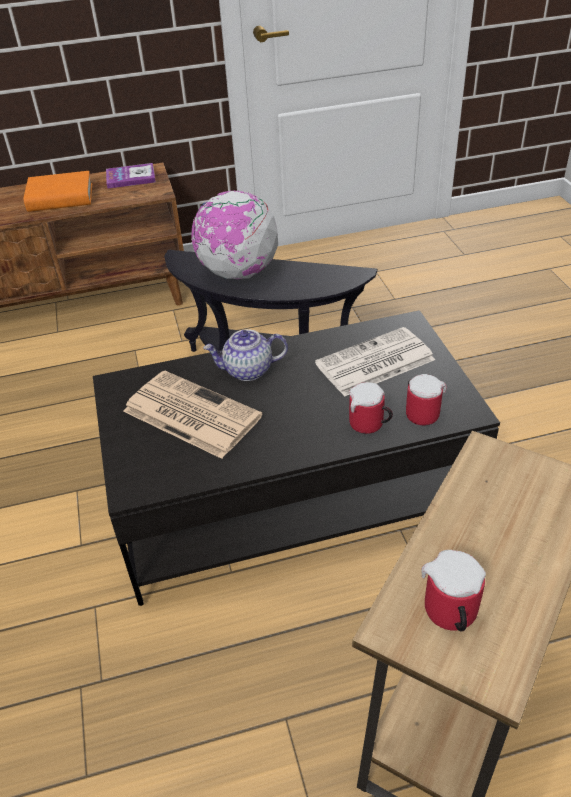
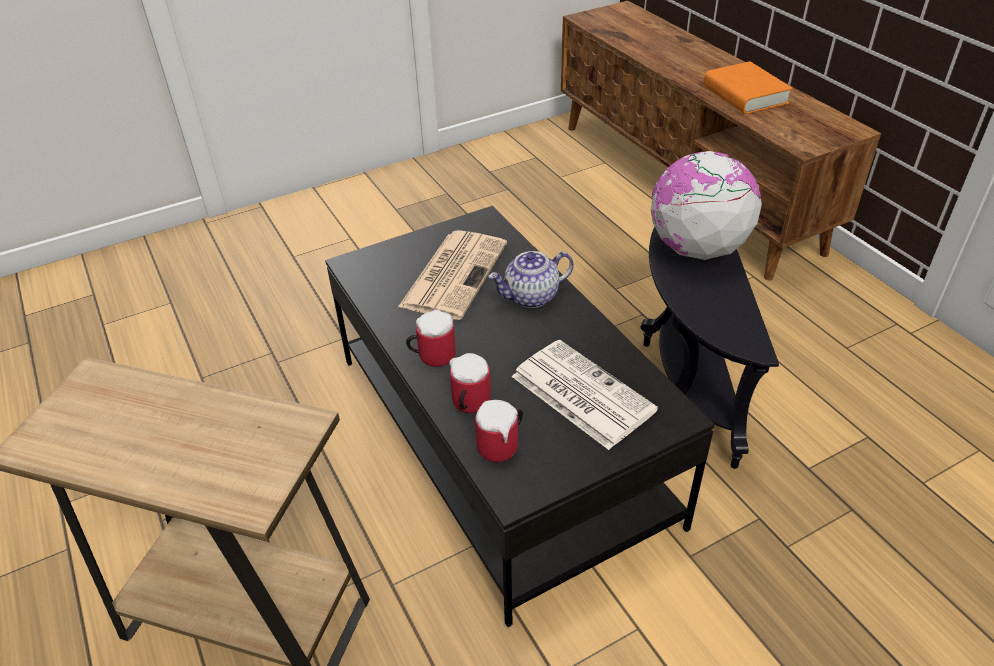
camera: 75 degrees right, 0 degrees up
book [106,163,156,188] -> none
teapot [203,329,288,381] -> teapot turned 90 degrees counterclockwise [488,251,574,308]
mug [421,550,486,631] -> mug moved to [406,309,456,367]

